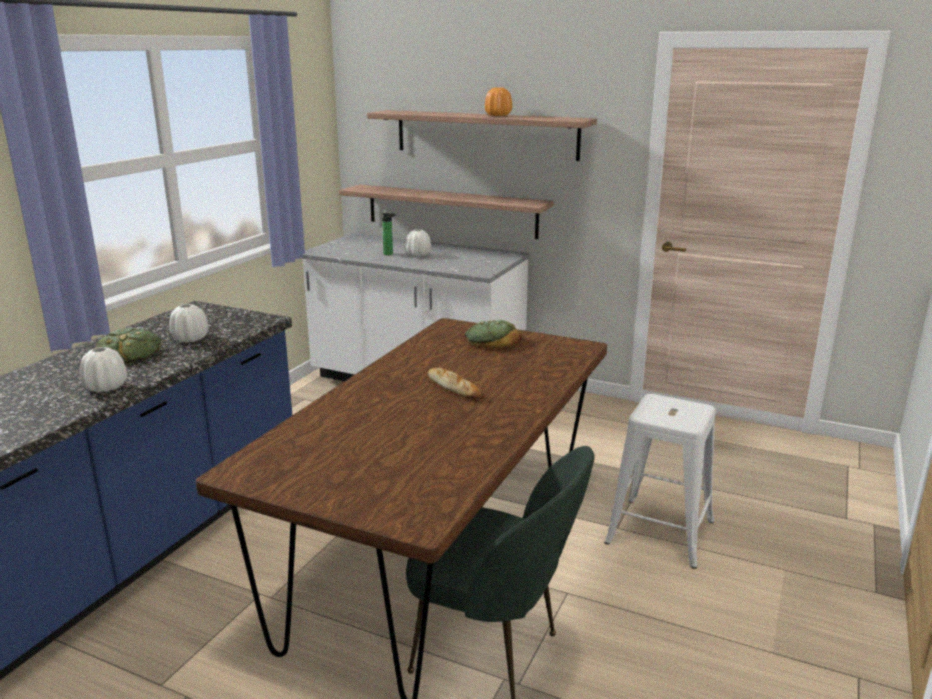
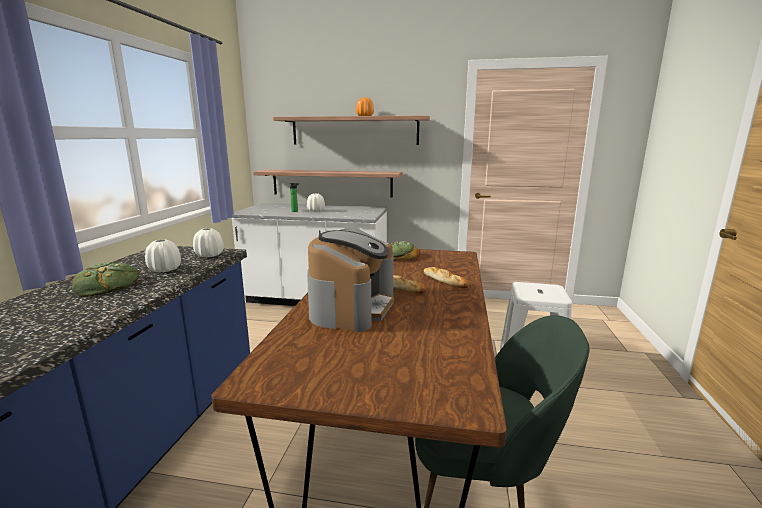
camera: 15 degrees left, 5 degrees down
white vase [80,347,127,393] -> white vase moved to [193,228,224,257]
none -> coffee machine [307,228,394,332]
none -> bread [424,267,469,288]

